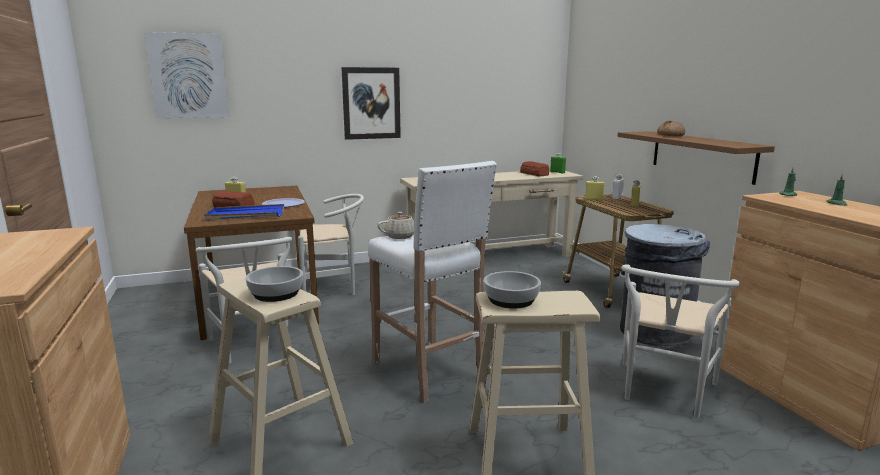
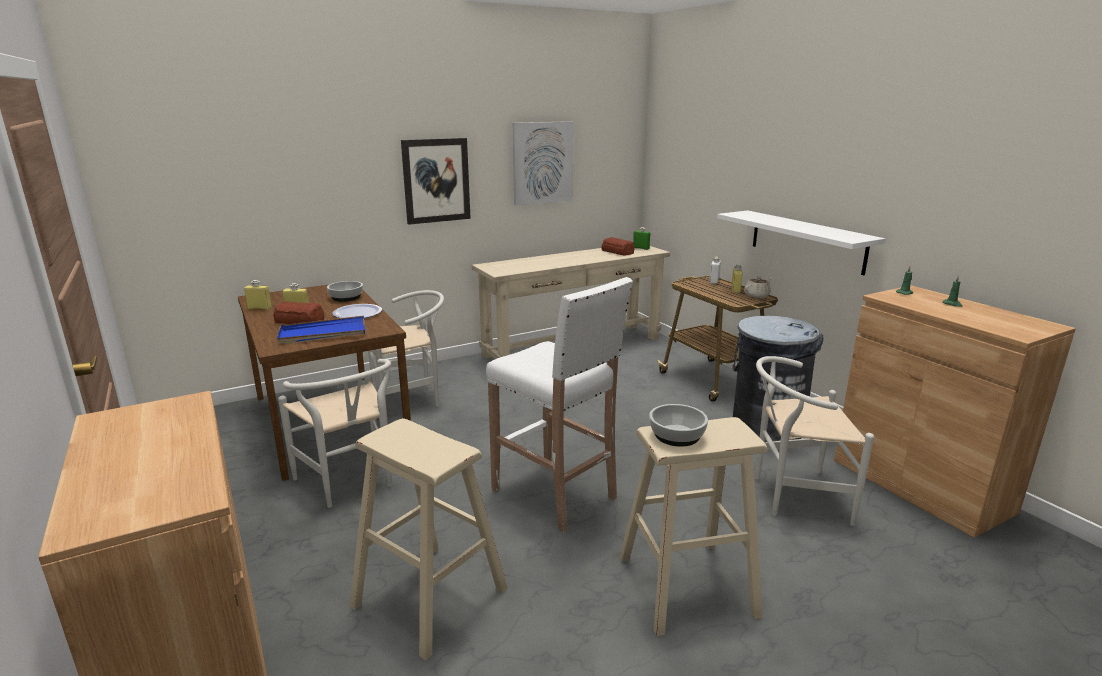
camera: 10 degrees left, 5 degrees up
picture [145,32,229,118] -> picture moved to [513,121,573,205]
bowl [246,266,303,302] -> bowl moved to [327,281,363,302]
beige teapot [377,212,414,239] -> beige teapot moved to [744,276,772,298]
yellow bottle [585,176,604,201] -> yellow bottle moved to [244,280,272,310]
brown shelf [617,131,775,185] -> white shelf [717,210,885,275]
white chair [621,264,740,417] -> white chair turned 75 degrees clockwise [755,356,874,526]
bread [657,121,685,136] -> none

